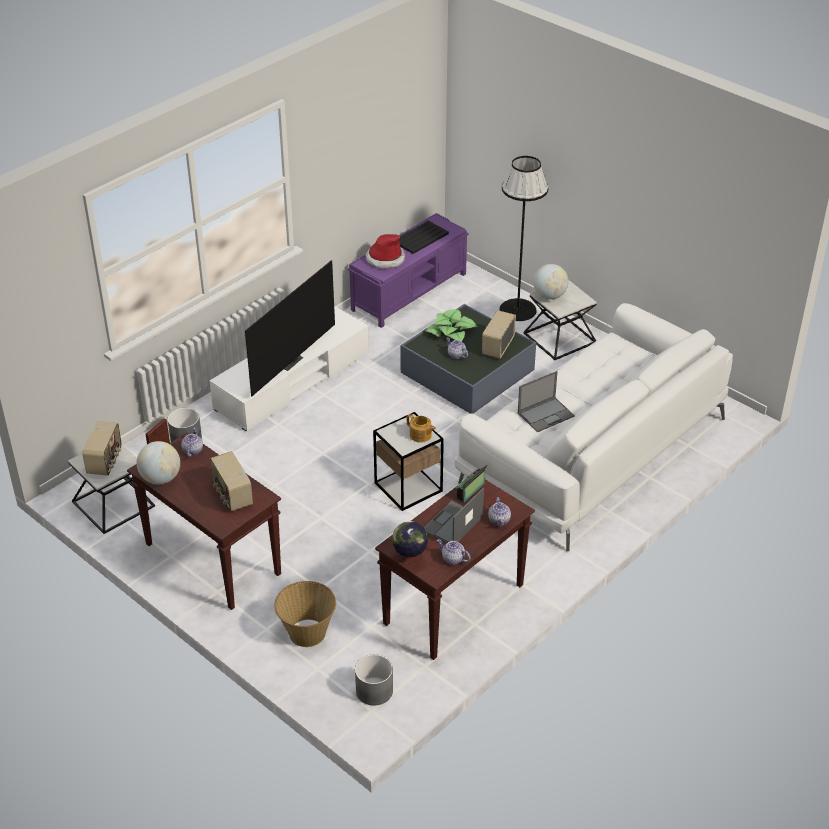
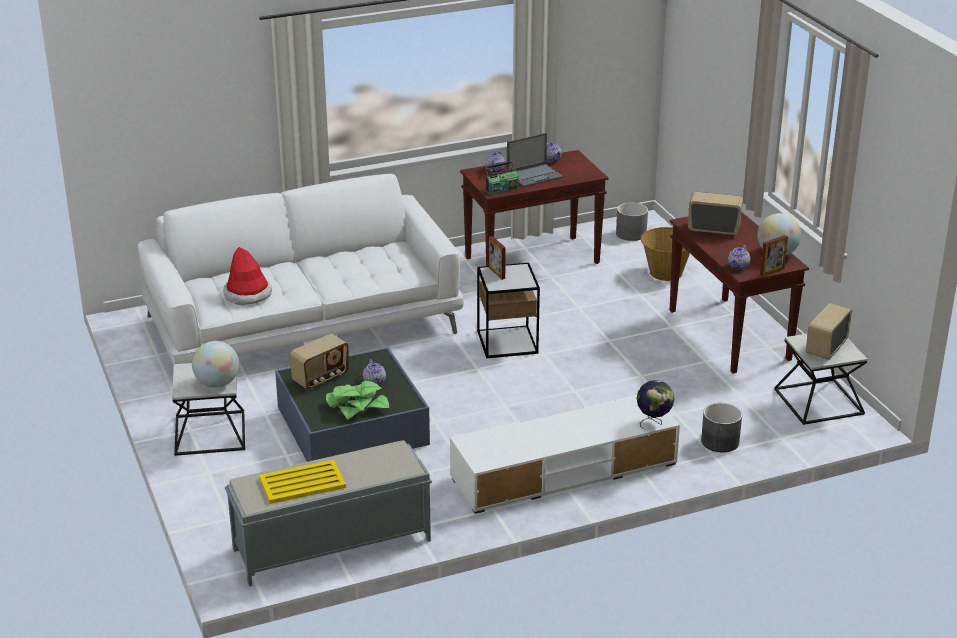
camera: 155 degrees left, 10 degrees down
radio [210,451,253,512] -> radio turned 75 degrees counterclockwise [688,192,743,235]
television [245,260,335,396] -> none
purple bench [348,213,469,328] -> grey bench [225,440,432,587]
hat [366,234,405,269] -> hat moved to [223,247,272,306]
globe [392,521,428,565] -> globe moved to [637,380,674,430]
black tray [399,221,449,254] -> yellow tray [259,460,346,504]
teapot [407,414,436,443] -> picture frame [489,236,506,280]
black floor lamp [499,156,548,321] -> none
laptop [518,371,575,432] -> none

